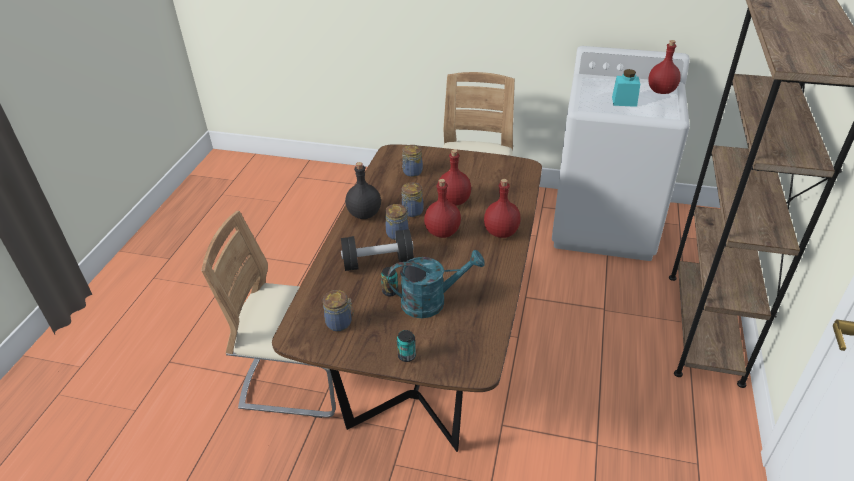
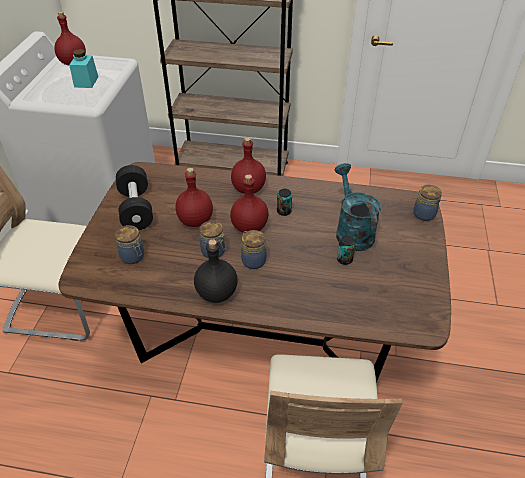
camera: 95 degrees left, 5 degrees up
jar [323,290,354,332] -> jar moved to [413,184,442,221]
black dumbbell [341,229,414,271] -> black dumbbell moved to [116,165,153,230]
can [397,330,416,362] -> can moved to [277,189,292,216]

